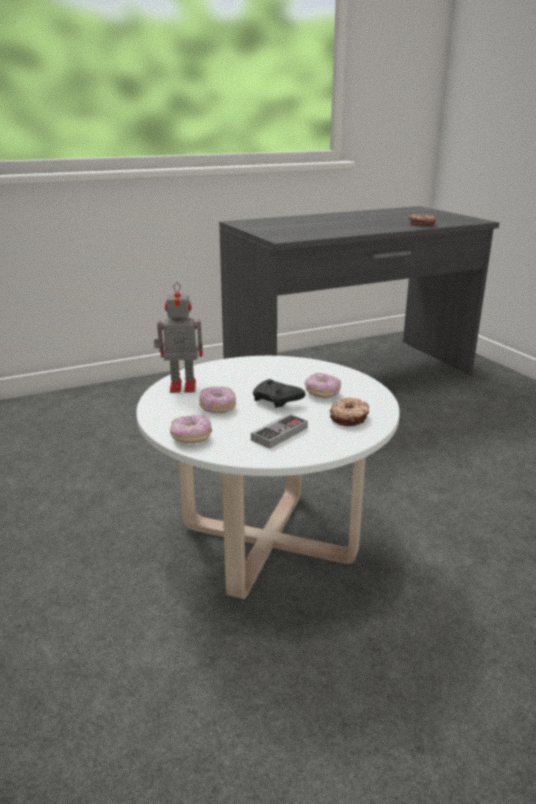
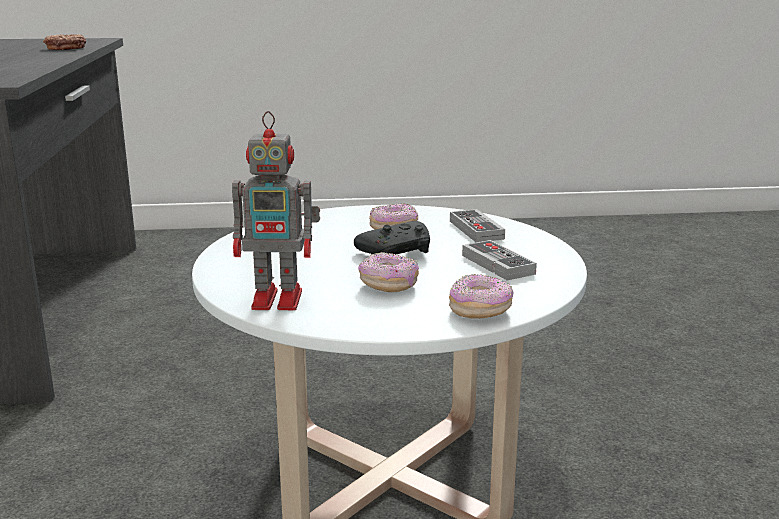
camera: 70 degrees left, 5 degrees down
toy robot [154,282,203,393] -> toy robot turned 105 degrees counterclockwise [232,111,320,310]
donut [330,397,369,426] -> game controller [450,209,505,242]

